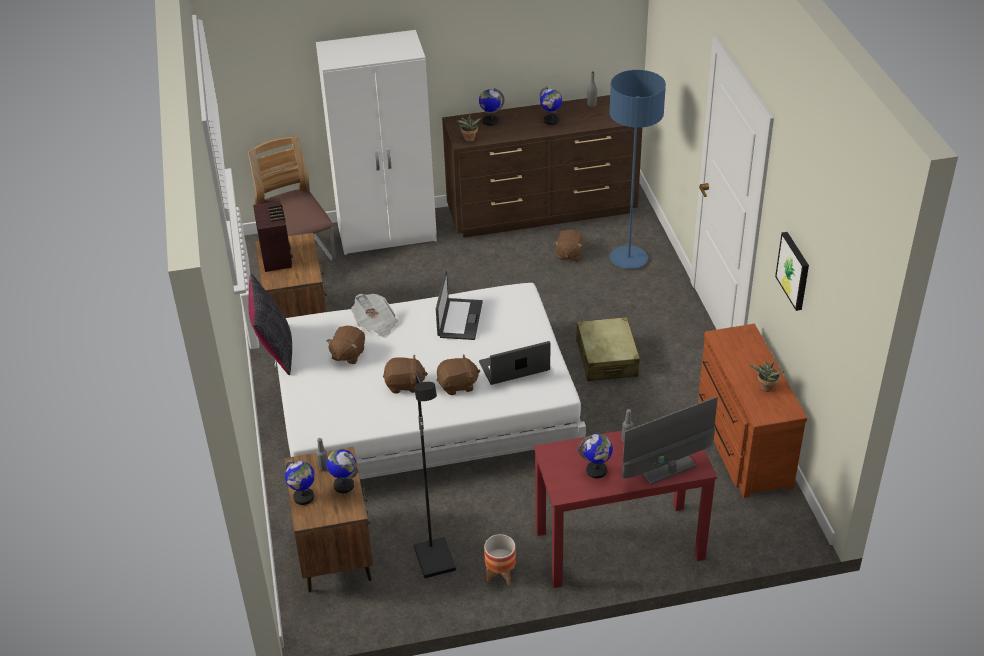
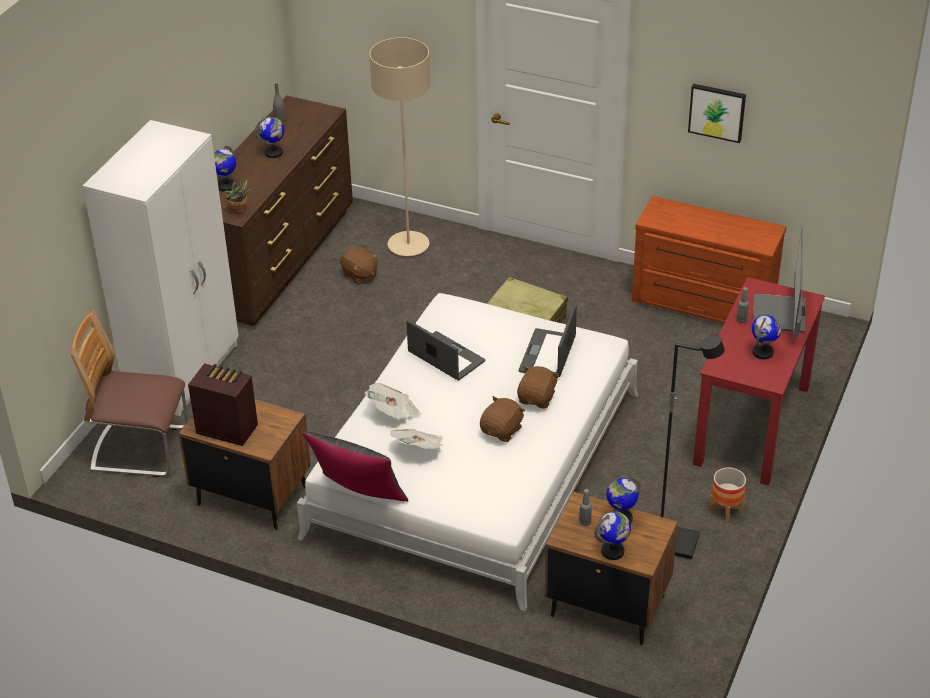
camera: 55 degrees left, 0 degrees up
brown plush toy [326,326,365,364] -> newspaper [390,429,443,449]
blue floor lamp [609,70,666,269] -> beige floor lamp [369,37,430,256]
potted plant [750,361,784,392] -> none

